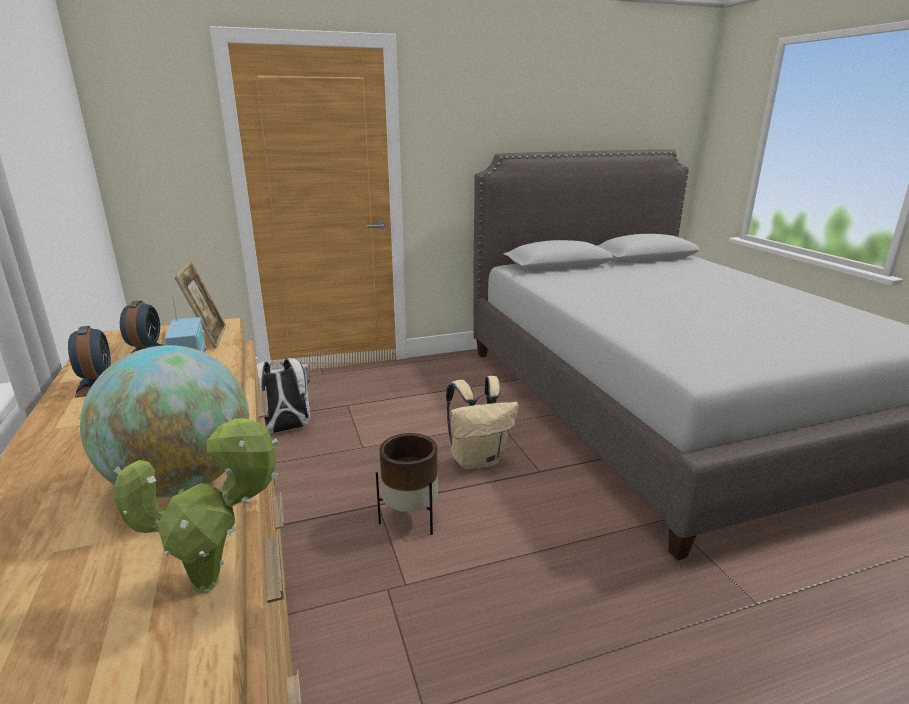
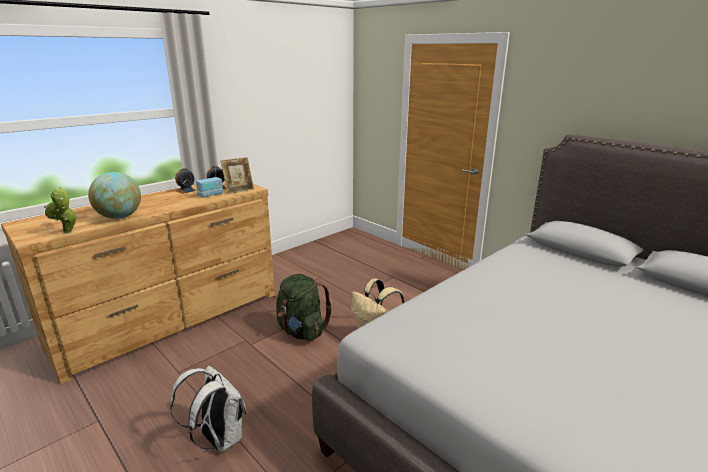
camera: 65 degrees right, 0 degrees up
white backpack [257,358,310,433] -> white backpack moved to [170,366,247,453]
brown planter [376,433,438,535] -> green backpack [276,274,332,341]

